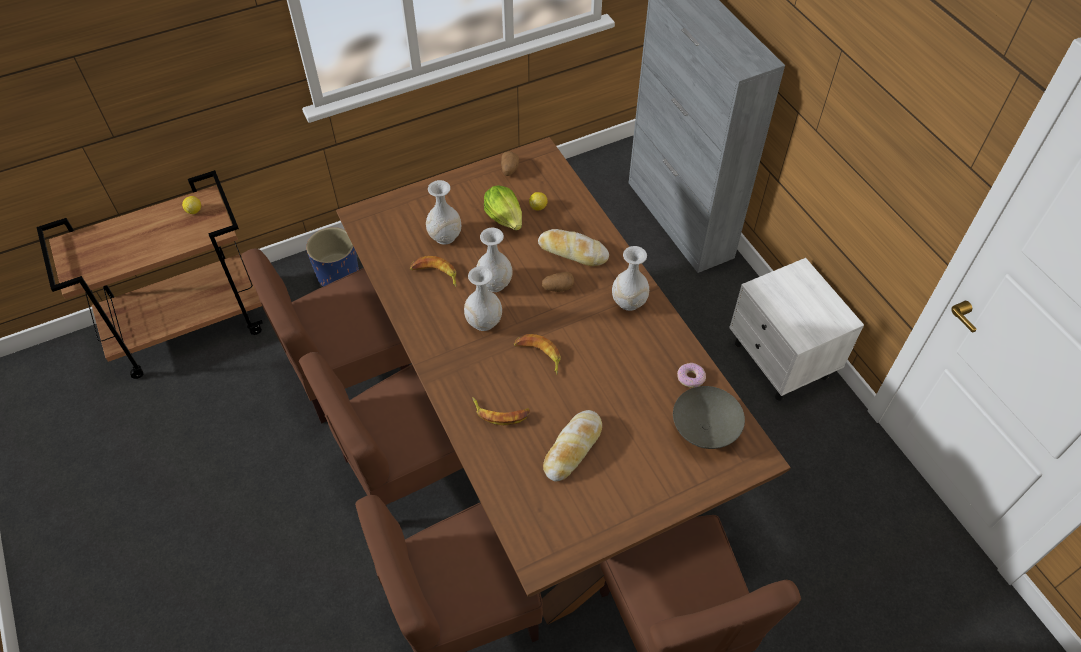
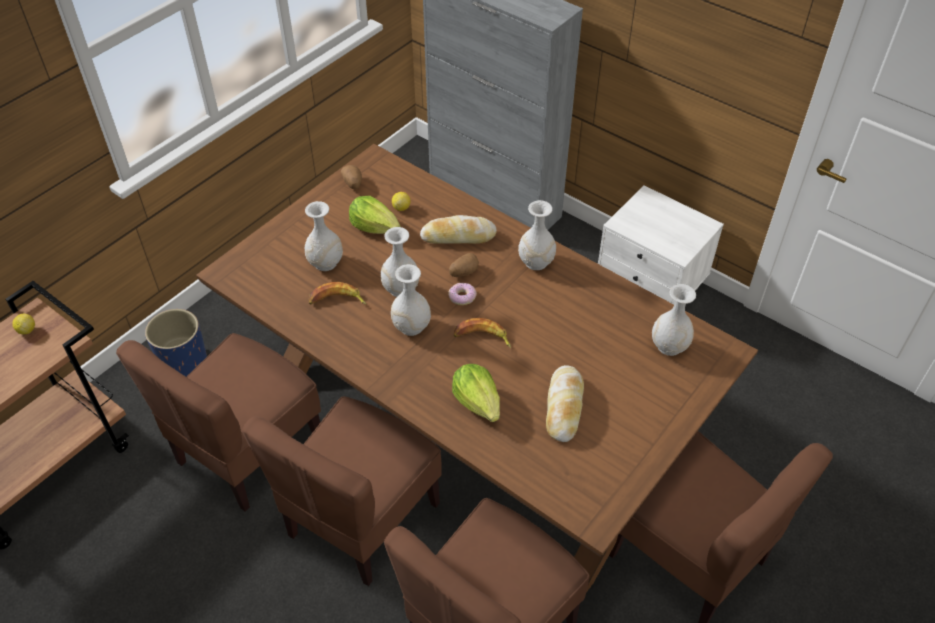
camera: 25 degrees left, 5 degrees down
banana [473,397,530,425] -> lettuce [452,364,500,422]
grey bowl [673,386,745,449] -> white vase [652,284,696,356]
donut [677,363,706,388] -> donut moved to [448,283,477,305]

